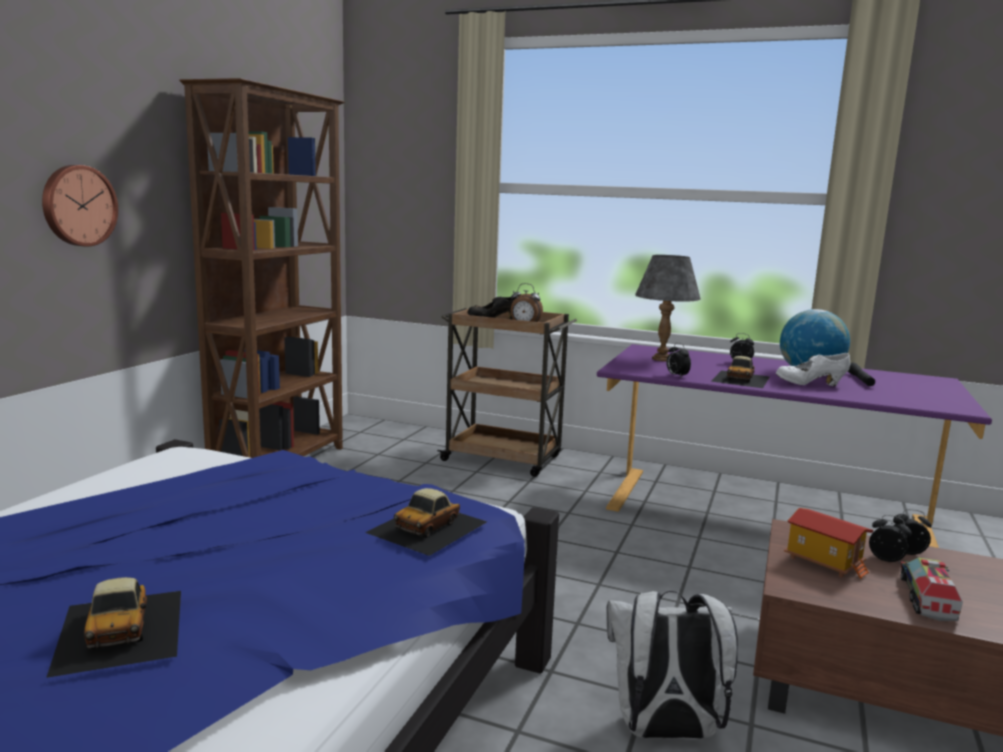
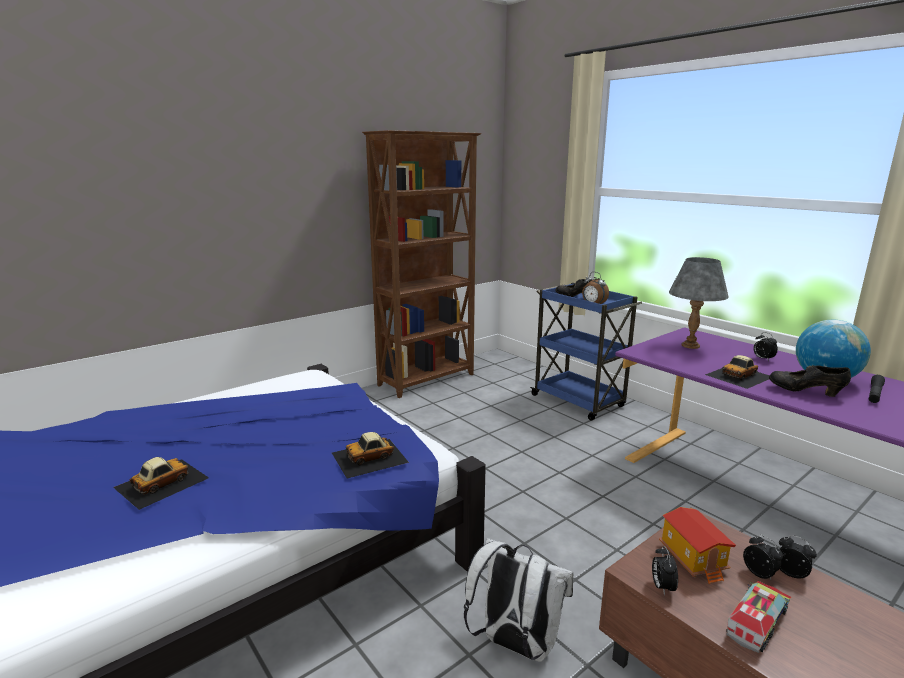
camera: 30 degrees right, 5 degrees up
wall clock [42,165,118,247] -> none
toy car [46,577,181,678] -> toy car turned 150 degrees counterclockwise [113,457,209,510]
brown cart [437,305,577,477] -> blue cart [530,283,642,421]
alarm clock [666,343,691,378] -> alarm clock moved to [652,546,678,596]
white shoe [776,353,850,386] -> black shoe [769,365,851,397]

